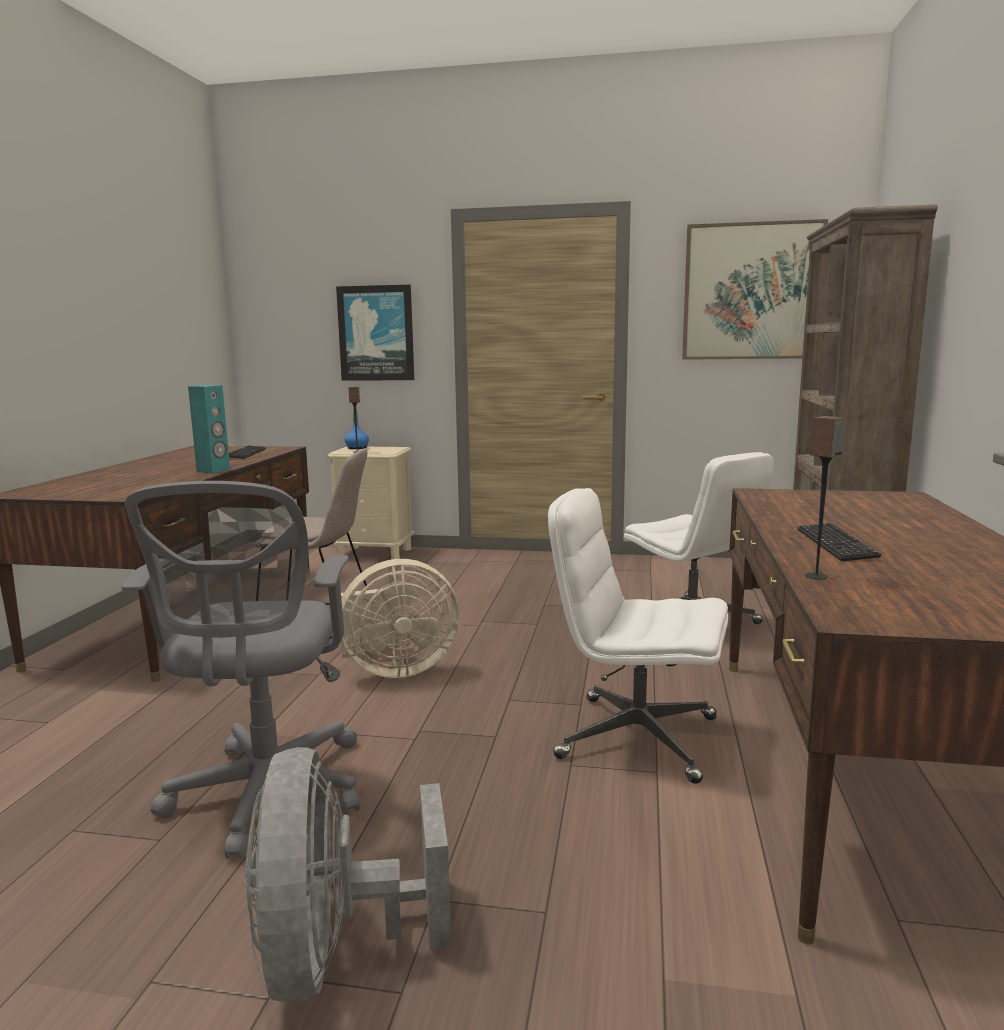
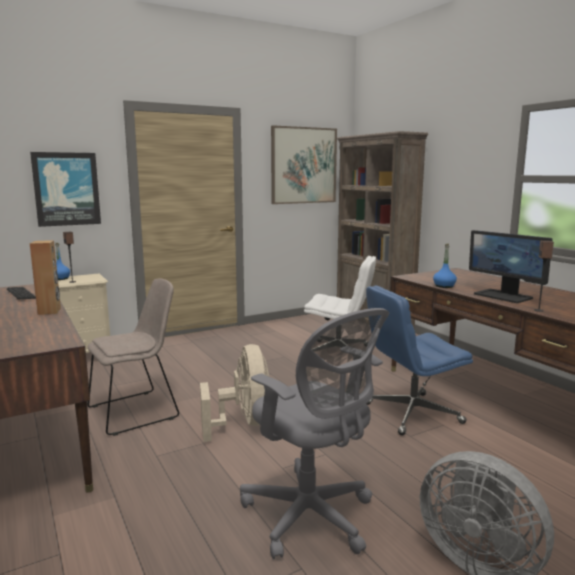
camera: 40 degrees left, 0 degrees up
turquoise speaker [188,385,230,473] -> brown speaker [30,240,61,315]
beige fan [339,559,459,678] -> beige fan turned 45 degrees counterclockwise [200,344,269,442]
white office chair [548,488,728,784] -> blue office chair [366,286,473,436]
keyboard [797,523,881,561] -> monitor [469,230,553,303]
none -> blue bottle [433,244,457,288]

